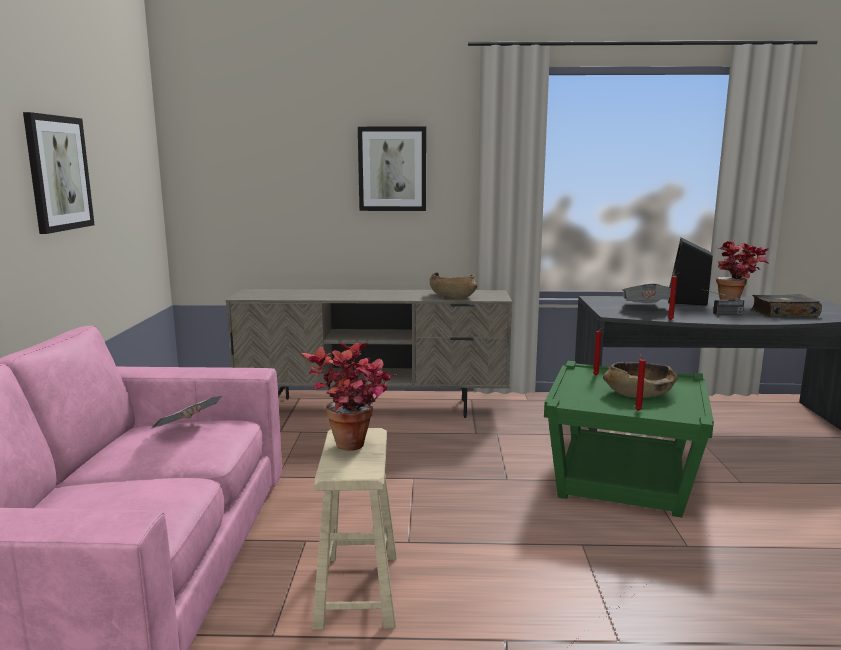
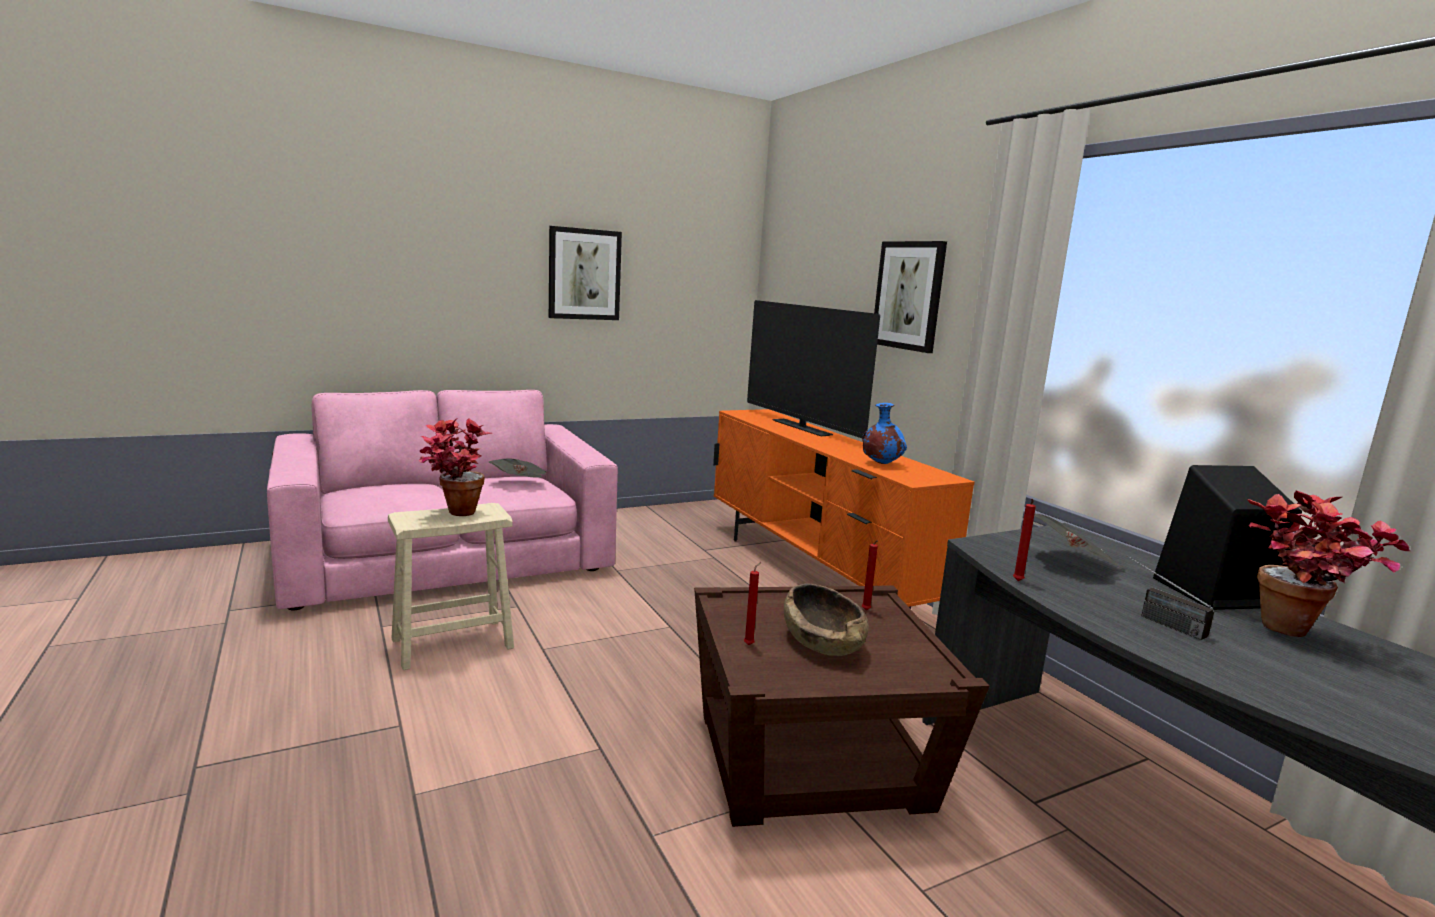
camera: 60 degrees right, 0 degrees up
beige tv stand [226,289,512,418] -> orange tv stand [713,409,975,609]
brown bowl [430,272,477,299] -> blue vase [862,403,907,464]
green side table [544,361,714,518] -> brown side table [694,586,989,827]
book [751,294,822,317] -> none
none -> television [747,300,880,438]

